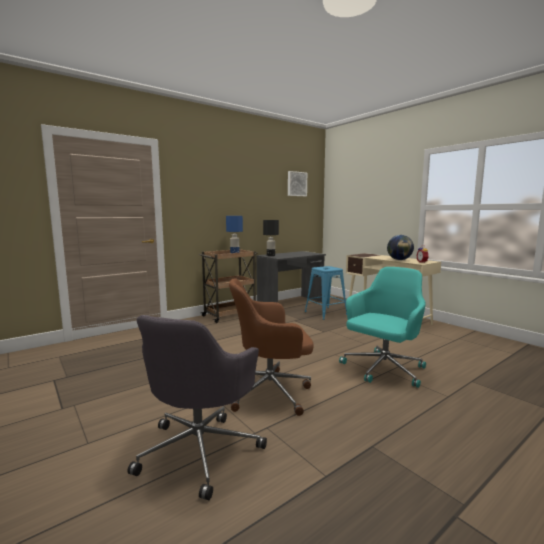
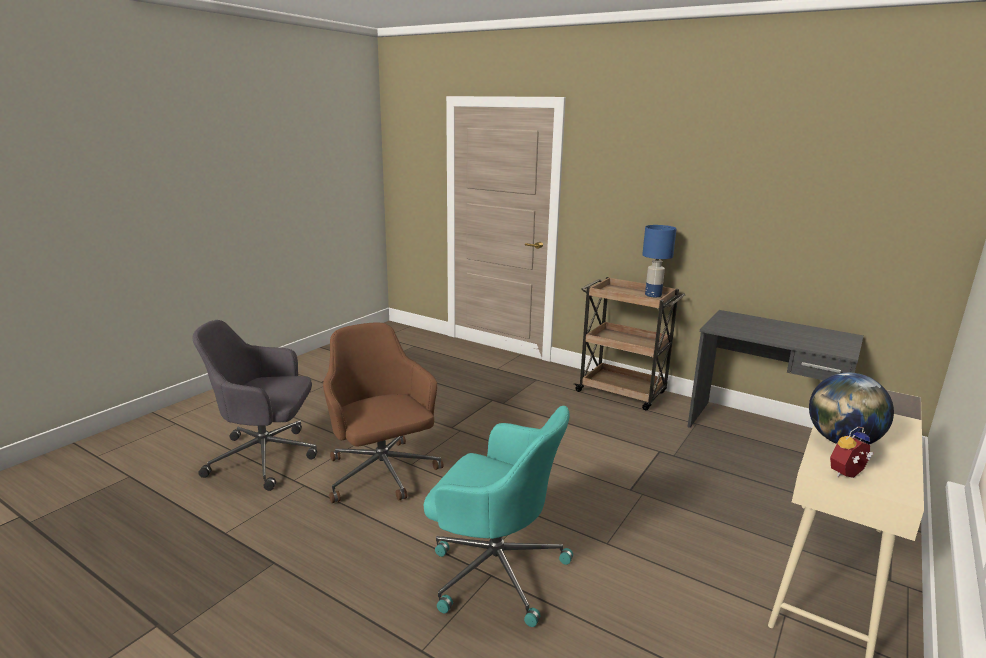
camera: 70 degrees right, 10 degrees up
black table lamp [263,220,279,256] -> none
picture [288,171,307,196] -> none
blue stool [305,266,347,320] -> none

